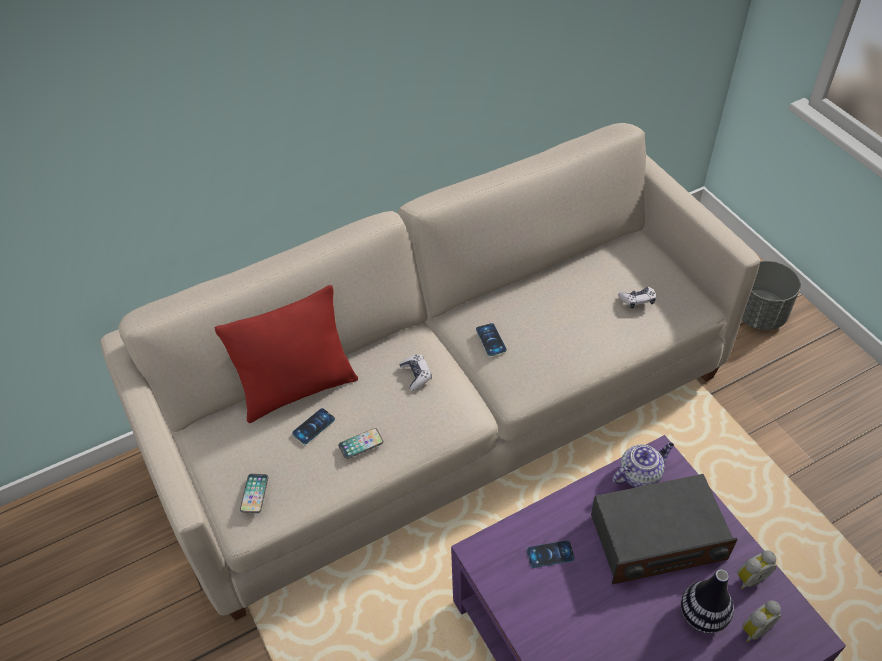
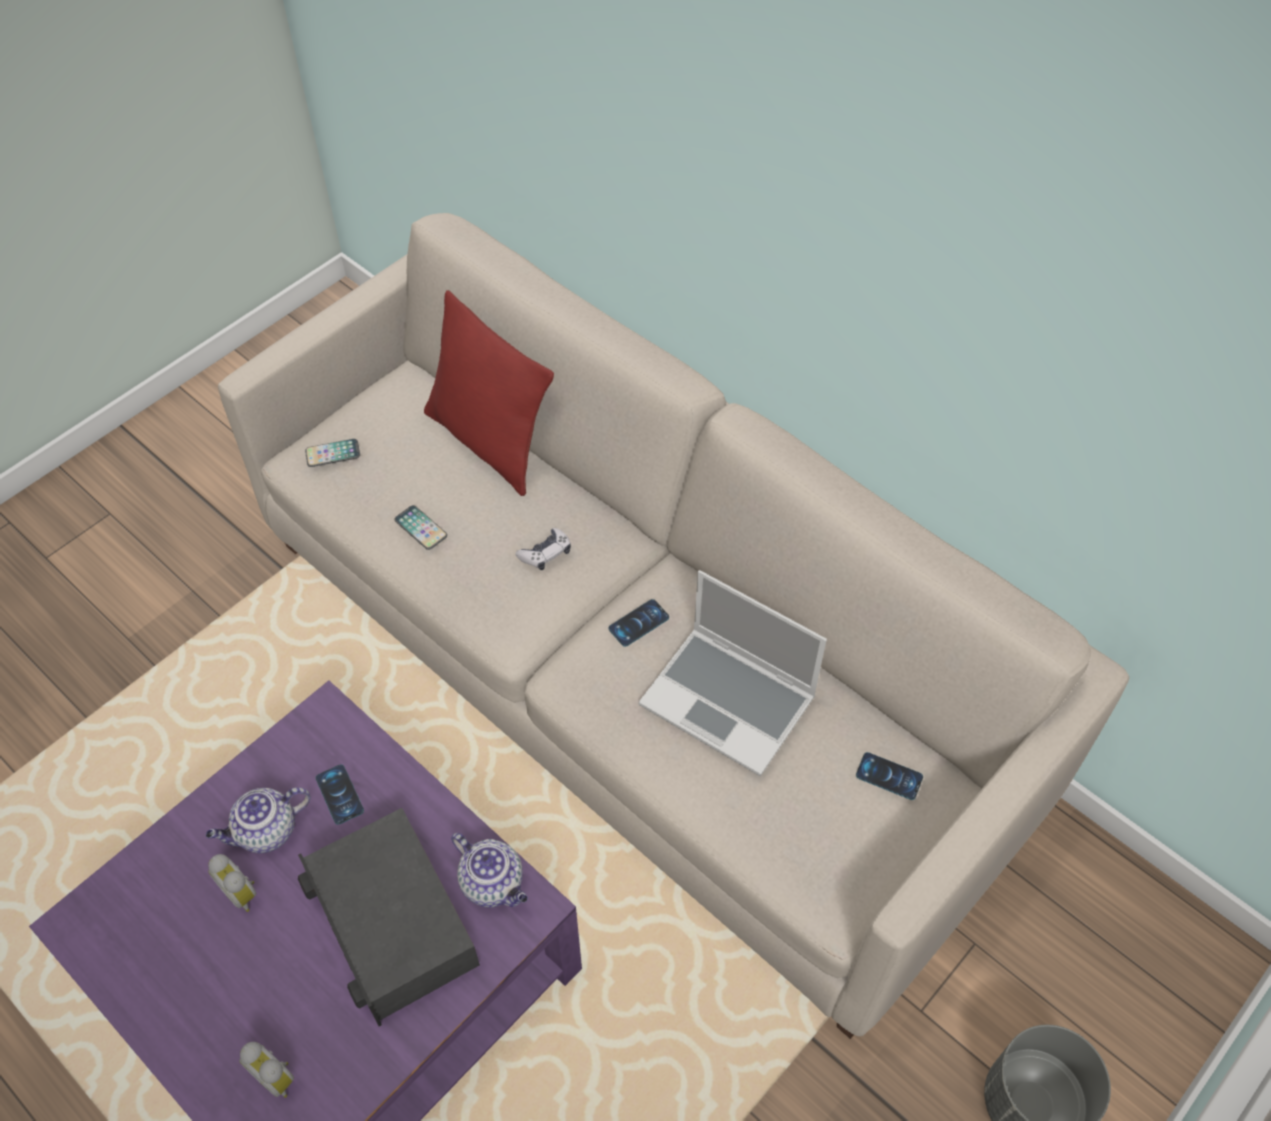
camera: 70 degrees right, 5 degrees up
phone [292,408,335,444] -> phone moved to [856,752,923,800]
game controller [618,287,656,309] -> none
vase [681,569,734,634] -> none
alarm clock [737,550,776,589] -> alarm clock moved to [208,854,256,912]
none -> teapot [206,787,311,853]
none -> laptop [638,570,827,776]

